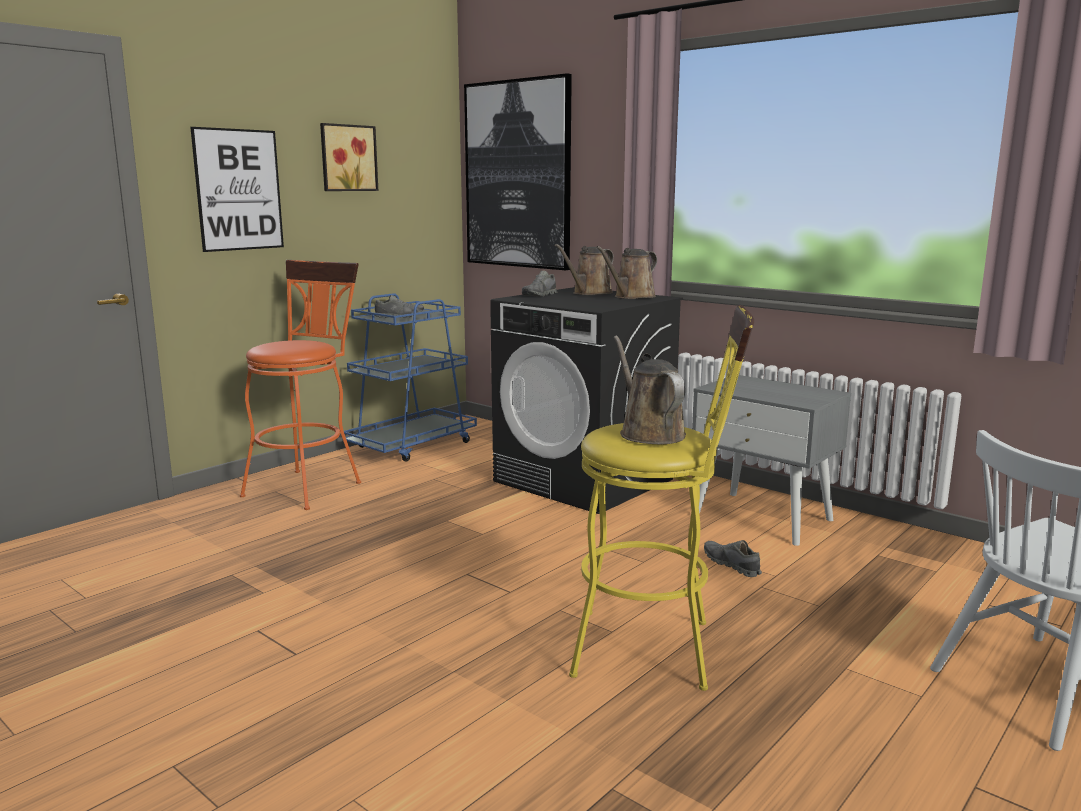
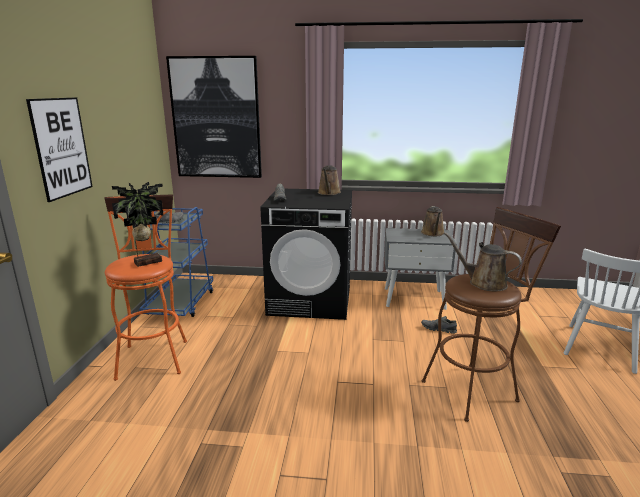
camera: 35 degrees left, 5 degrees up
picture [320,123,378,191] -> none
brown watering can [555,244,614,295] -> brown watering can moved to [421,206,444,236]
yellow stool [569,305,754,691] -> brown stool [422,207,561,422]
none -> potted plant [112,182,163,267]

